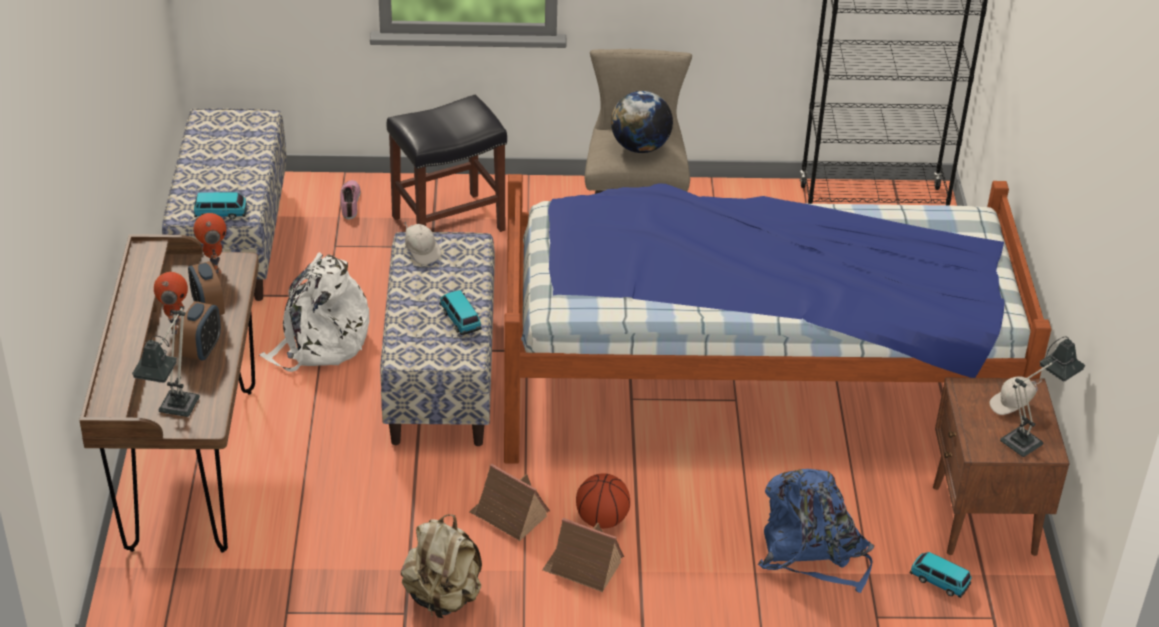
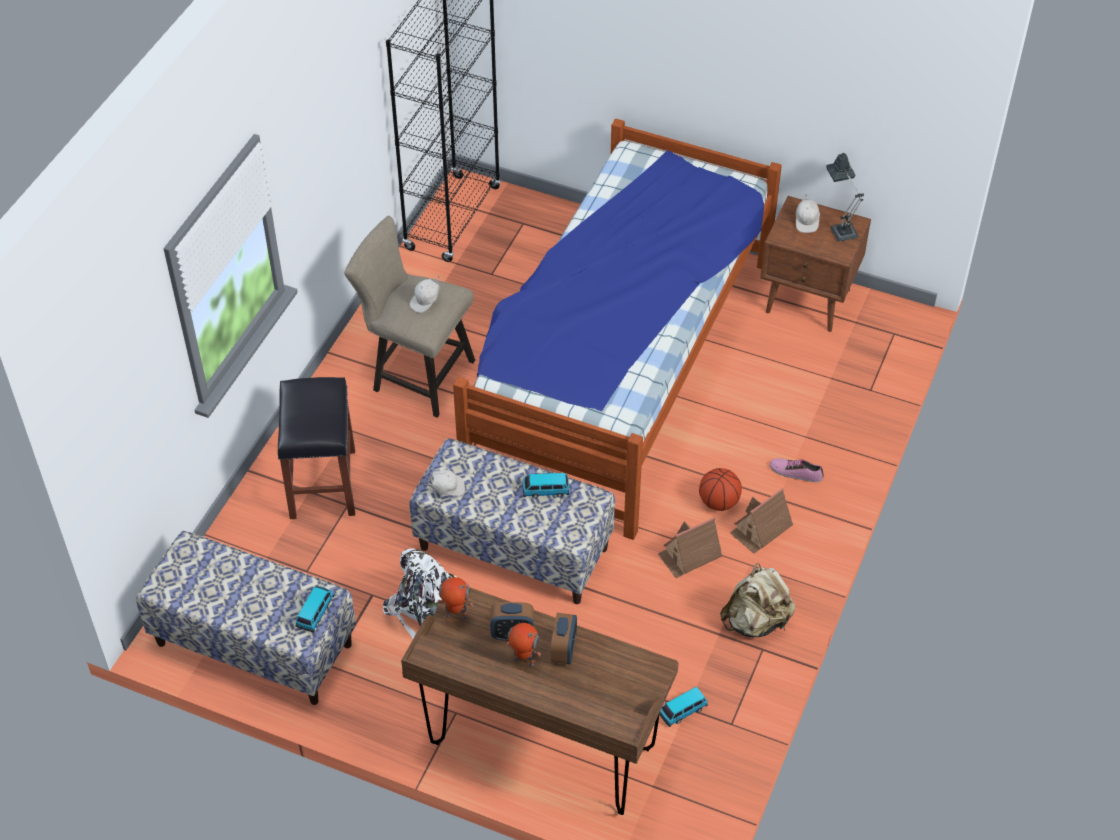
camera: 65 degrees left, 10 degrees up
table lamp [132,306,200,417] -> none
alarm clock [178,301,221,361] -> alarm clock turned 60 degrees clockwise [551,613,577,664]
shoe [340,180,361,219] -> shoe moved to [770,458,823,482]
globe [611,91,673,153] -> white cap [410,276,440,313]
blue backpack [758,469,874,593] -> none
toy car [909,552,972,598] -> toy car moved to [660,687,708,727]

